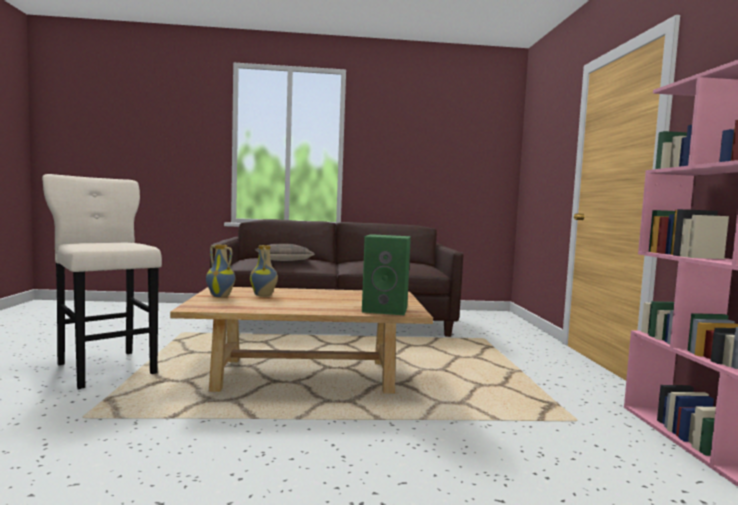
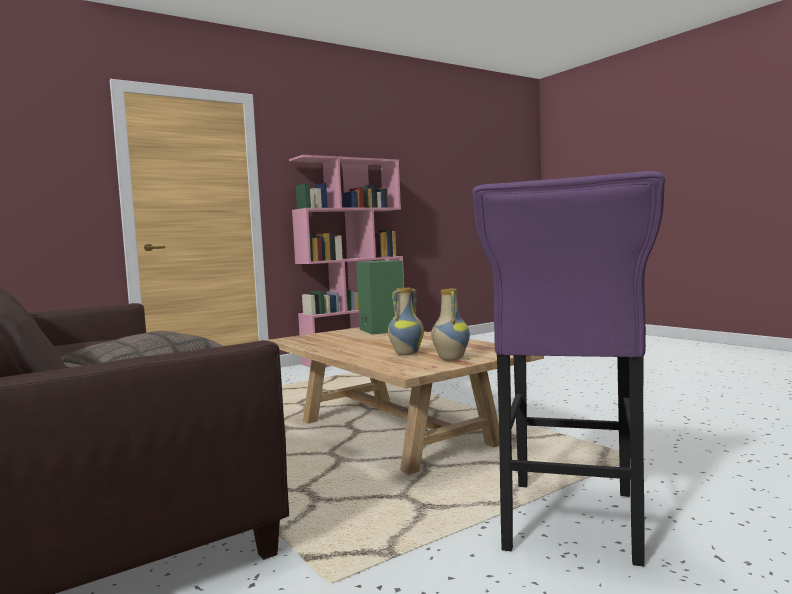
camera: 120 degrees left, 0 degrees up
beige stool [42,174,162,389] -> purple stool [472,171,665,566]

